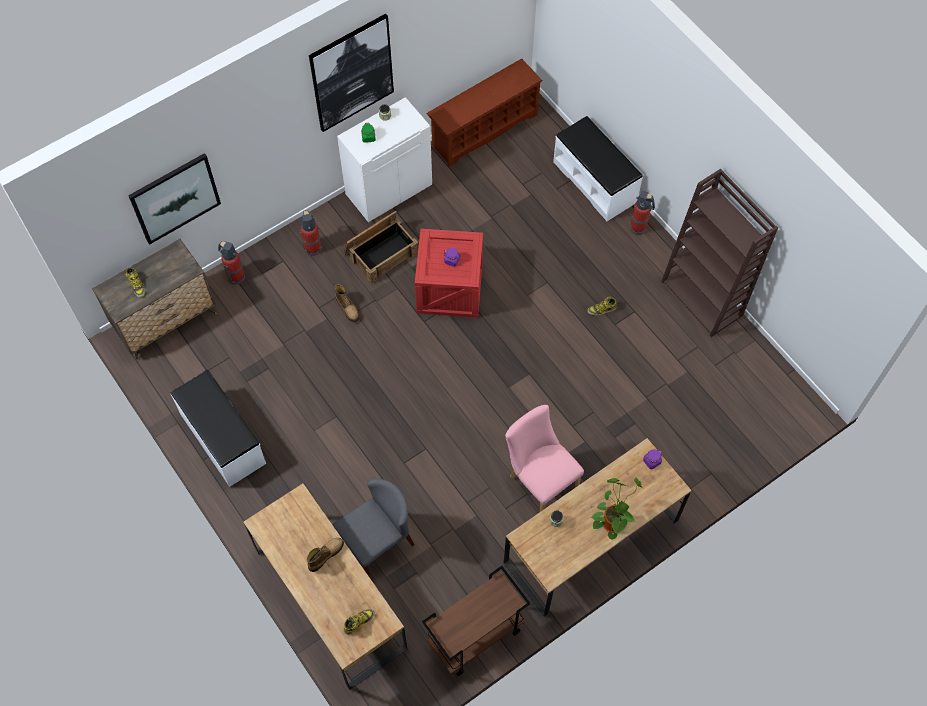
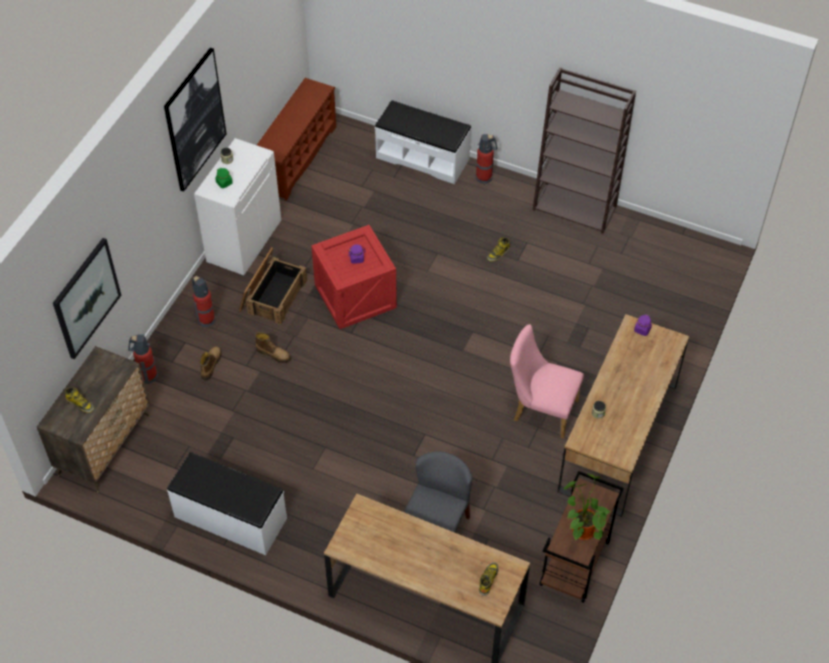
camera: 30 degrees left, 10 degrees down
boot [307,538,344,572] -> boot moved to [200,346,222,380]
potted plant [590,478,643,540] -> potted plant moved to [564,473,611,540]

